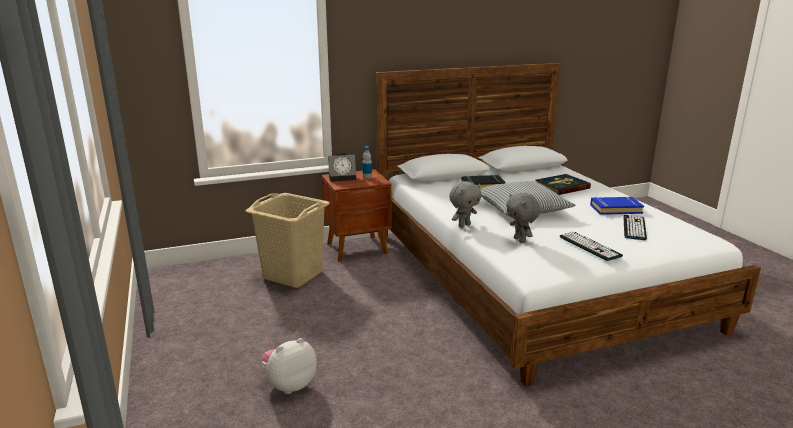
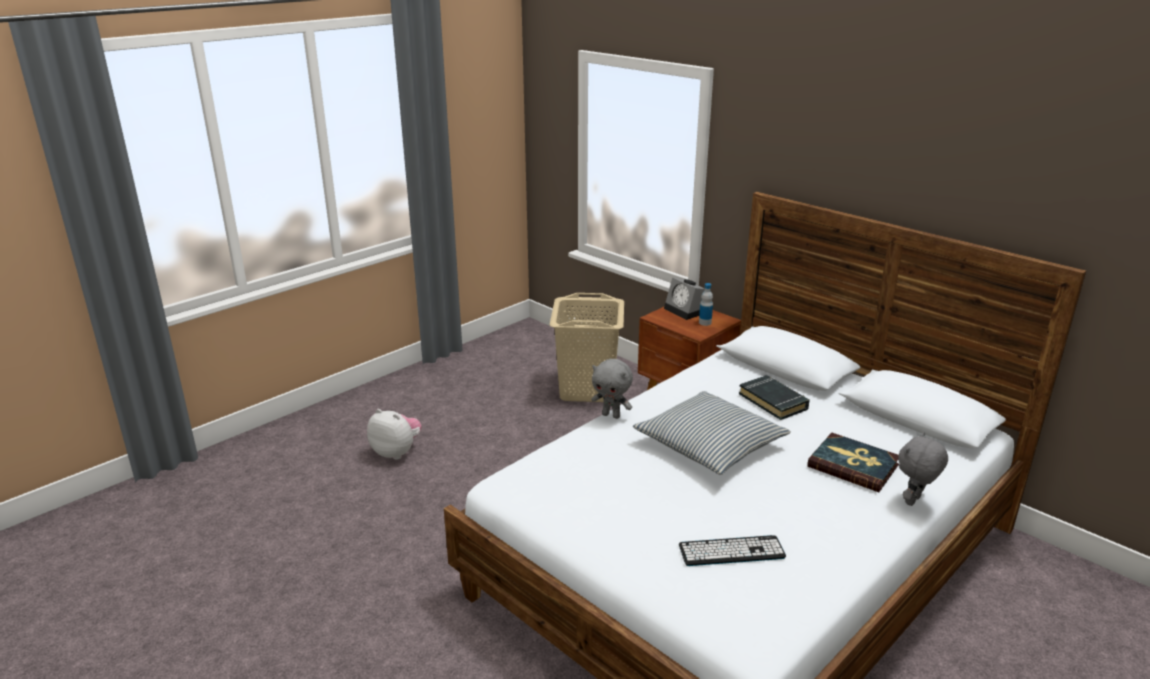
camera: 65 degrees right, 5 degrees up
grey plush toy [506,193,540,243] -> grey plush toy moved to [898,432,948,506]
keyboard [560,231,623,261] -> none
blue book [590,196,644,215] -> none

